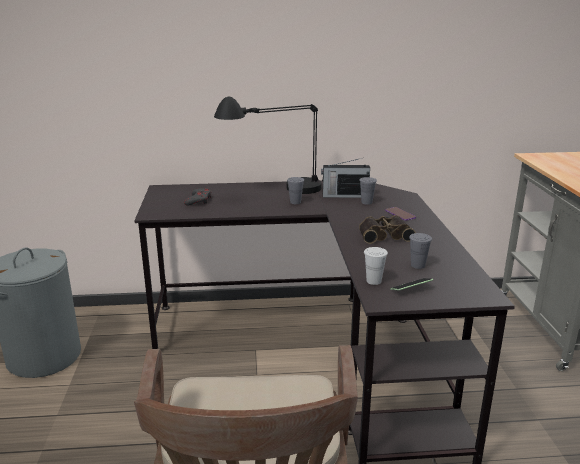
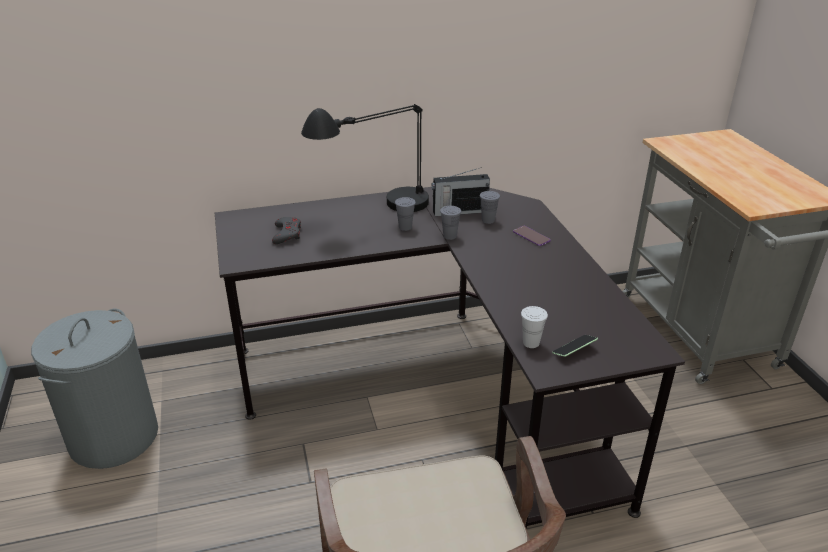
camera: 10 degrees left, 10 degrees up
binoculars [359,215,416,244] -> none
grey cup [409,233,432,269] -> grey cup moved to [440,206,461,240]

